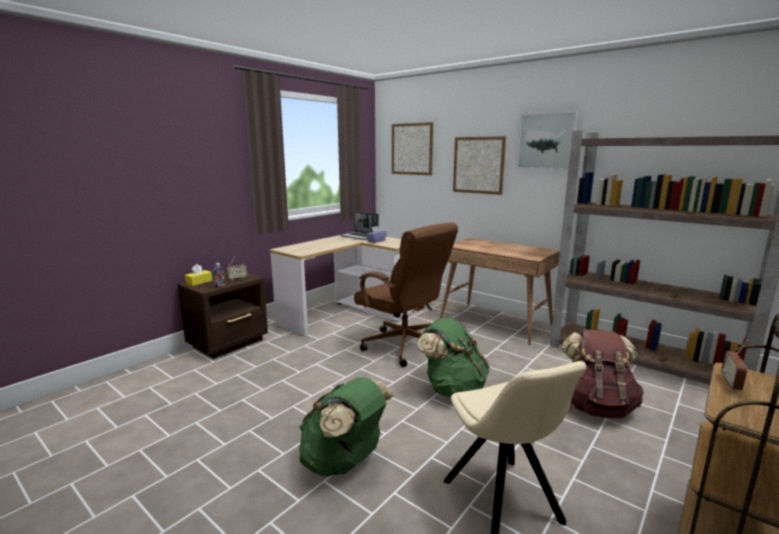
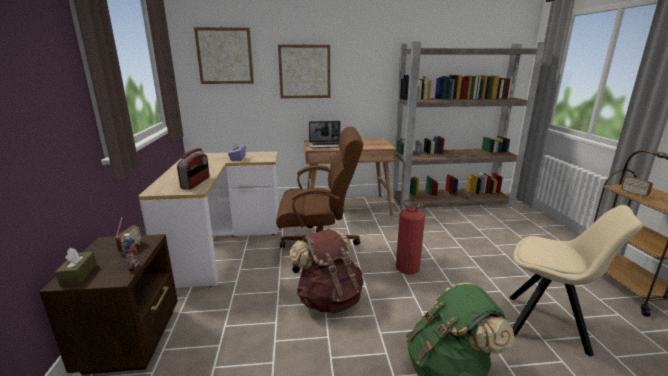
camera: 45 degrees left, 5 degrees up
yellow tissue box [185,264,212,286] -> brown tissue box [55,248,97,286]
laptop [340,211,379,240] -> laptop moved to [309,121,341,148]
green backpack [417,318,490,397] -> fire extinguisher [396,199,425,275]
picture [516,110,578,171] -> none
brown backpack [562,330,644,418] -> brown backpack moved to [289,229,363,314]
none -> radio [177,148,210,189]

